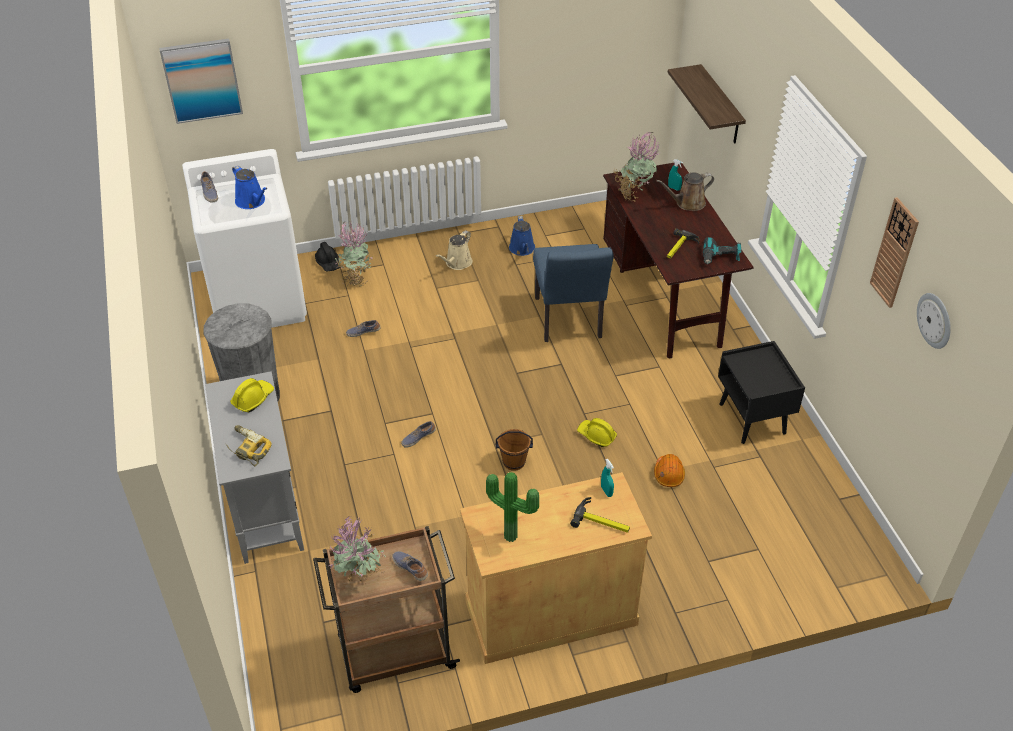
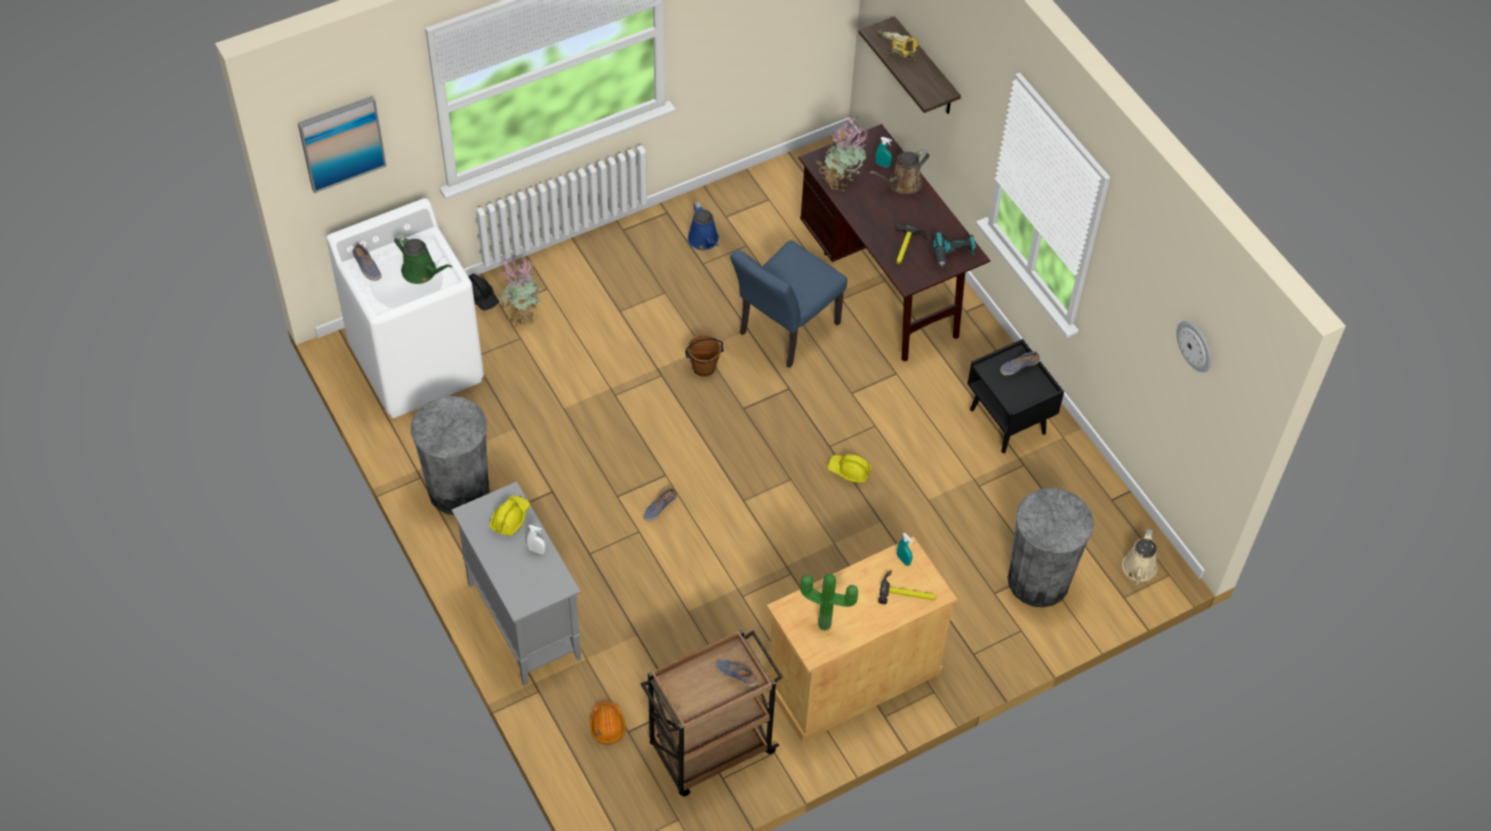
camera: 15 degrees left, 10 degrees up
power drill [226,425,272,466] -> power drill moved to [876,30,918,62]
blue watering can [232,165,267,209] -> green watering can [394,235,452,284]
potted plant [329,516,386,585] -> none
shoe [346,320,380,337] -> shoe moved to [1000,351,1040,375]
beige watering can [436,230,472,270] -> beige watering can moved to [1122,529,1157,585]
brown bucket [495,429,533,471] -> brown bucket moved to [685,335,724,377]
blue chair [533,244,614,342] -> blue chair turned 60 degrees clockwise [730,240,847,368]
orange hard hat [654,454,685,487] -> orange hard hat moved to [590,702,625,745]
wall clock [870,197,919,308] -> none
none -> white spray bottle [527,525,546,554]
none -> grey trash can [1007,488,1094,608]

